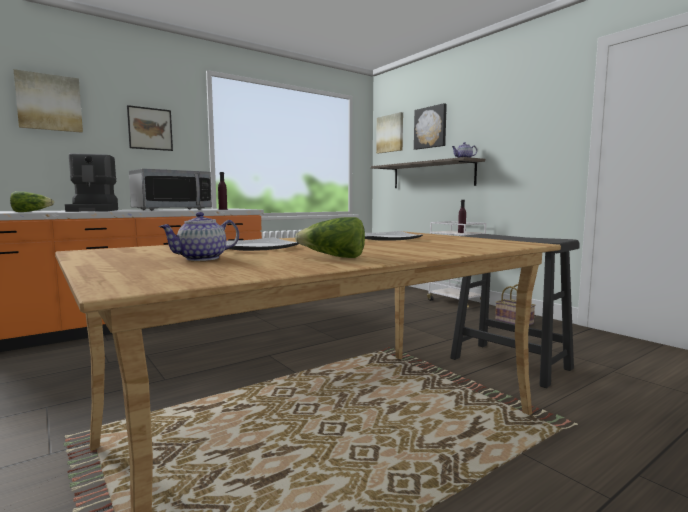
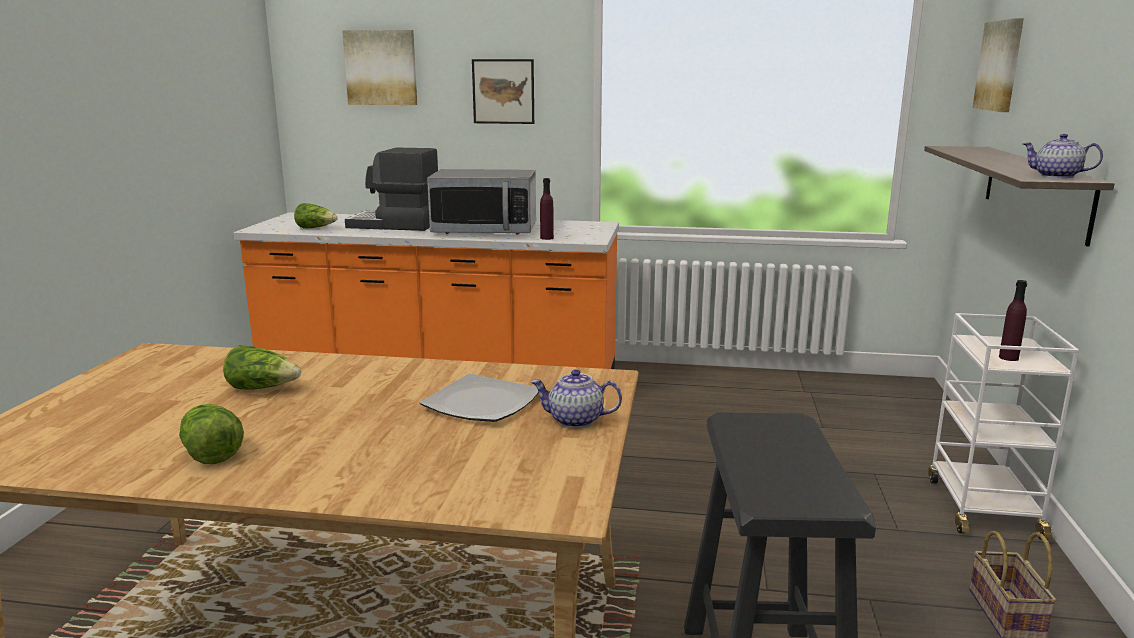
camera: 45 degrees right, 10 degrees up
coffee machine [65,153,118,212] -> coffee machine turned 75 degrees clockwise [345,148,438,231]
teapot [159,212,239,261] -> teapot moved to [531,369,622,428]
plate [226,237,299,251] -> lettuce [223,345,301,390]
picture [414,103,447,150] -> none

